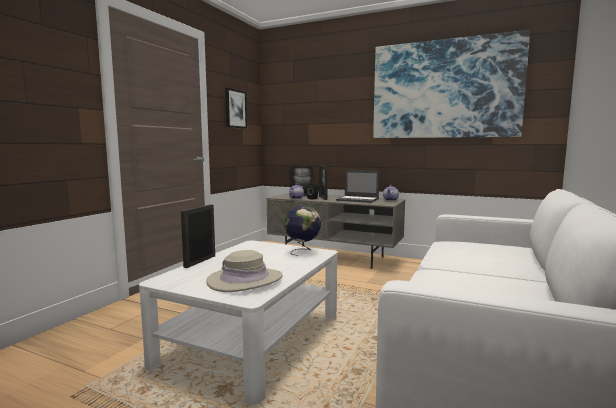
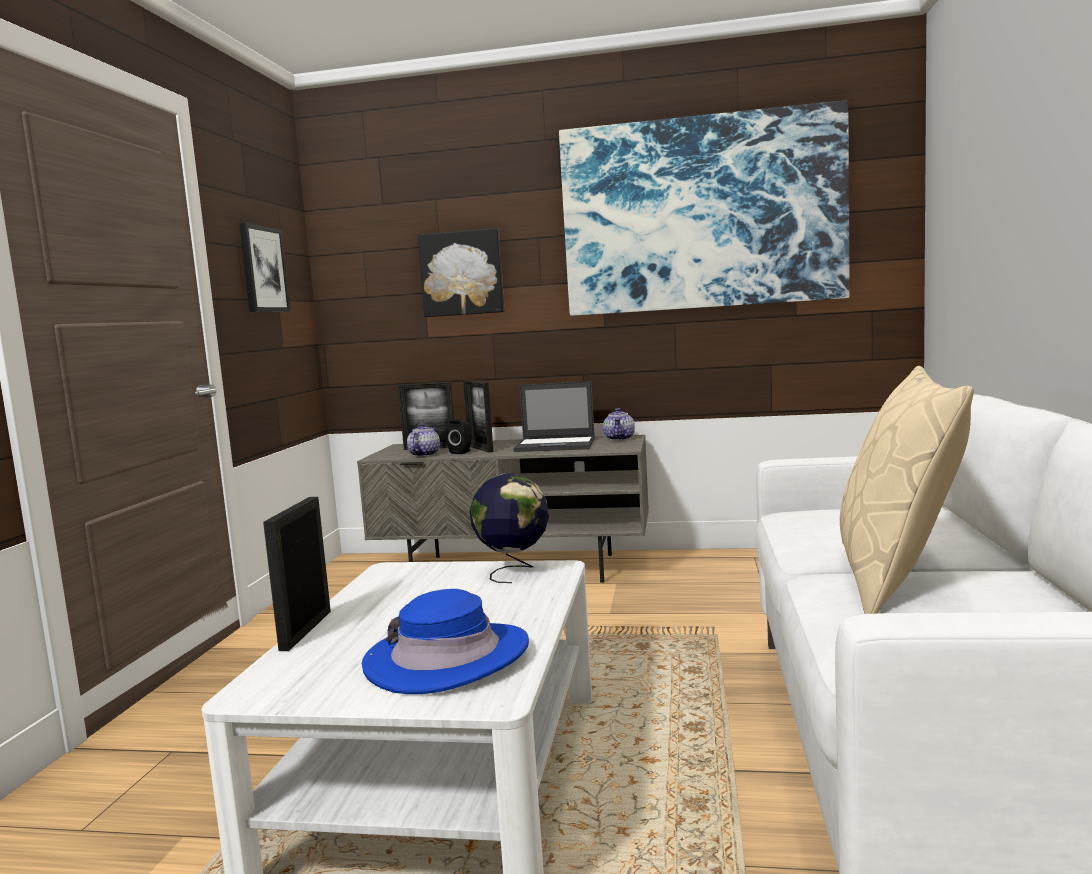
camera: 15 degrees left, 0 degrees up
beige hat [206,250,283,292] -> blue hat [362,589,529,694]
none -> picture [418,228,505,317]
none -> beige pillow [840,366,974,614]

